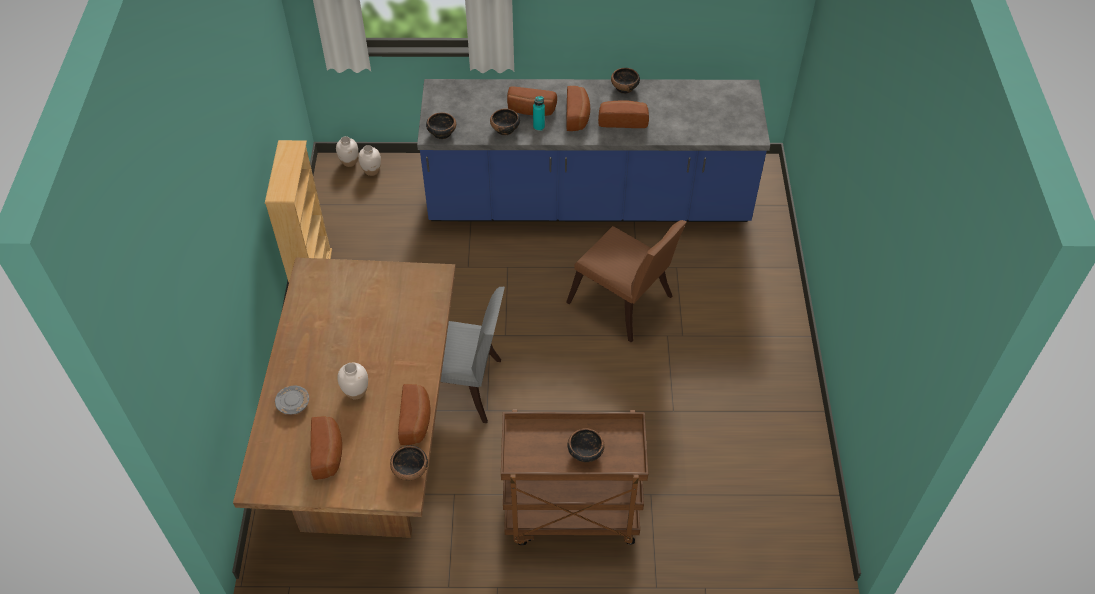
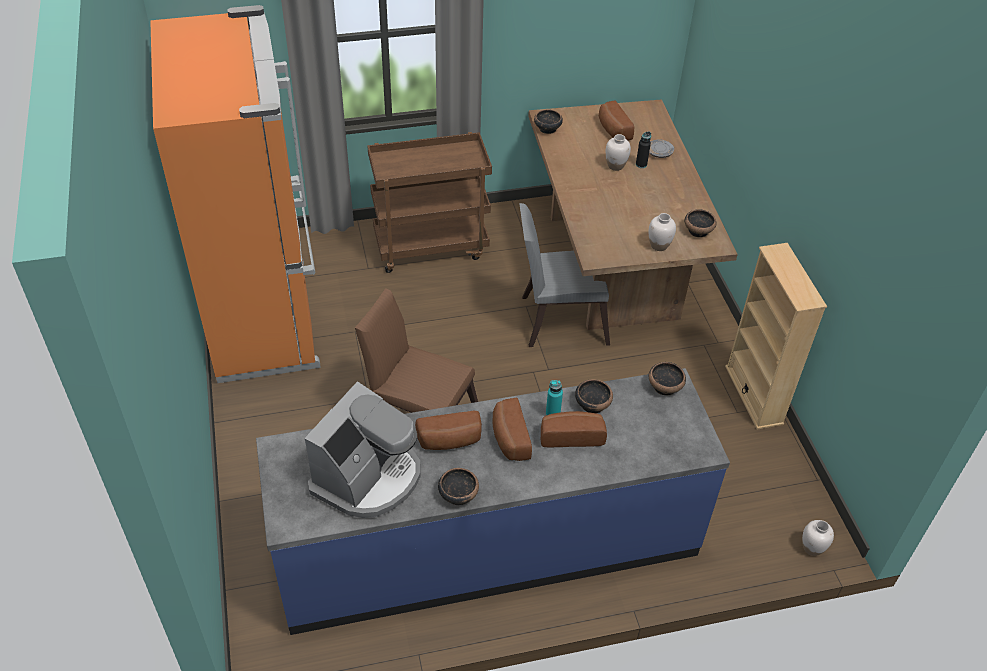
camera: 165 degrees right, 5 degrees down
white vase [358,145,381,176] -> white vase moved to [649,213,676,251]
bread [398,384,431,445] -> none
bowl [567,428,604,462] -> bowl moved to [685,209,716,237]
none -> orange fridge [150,5,321,383]
none -> coffee machine [305,382,420,518]
none -> black bottle [636,132,651,168]

